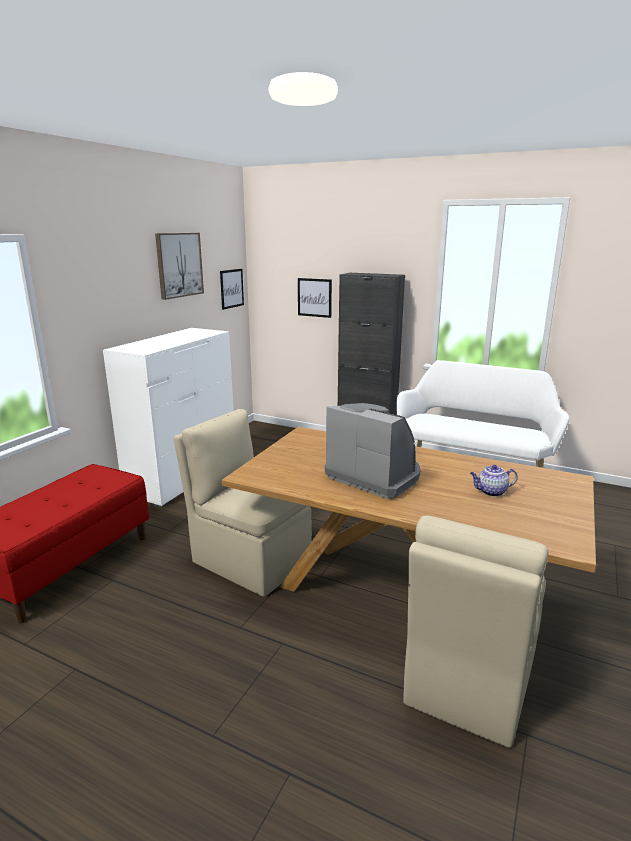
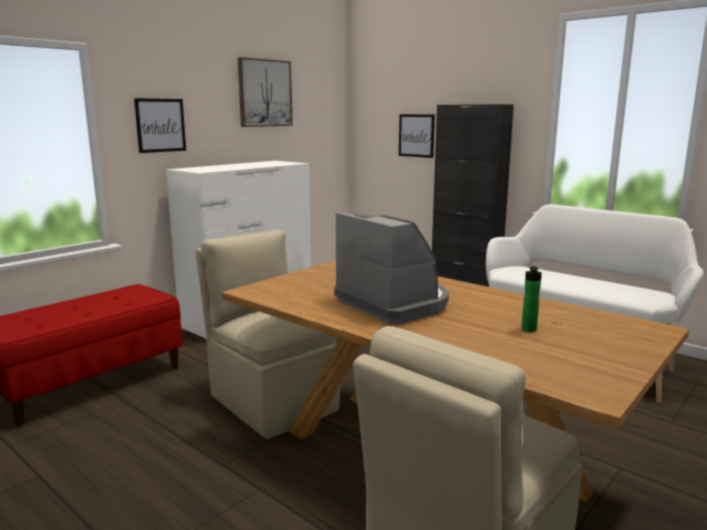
camera: 15 degrees right, 5 degrees down
picture [220,269,244,310] -> picture moved to [134,98,186,153]
teapot [470,465,518,497] -> bottle [521,266,542,332]

